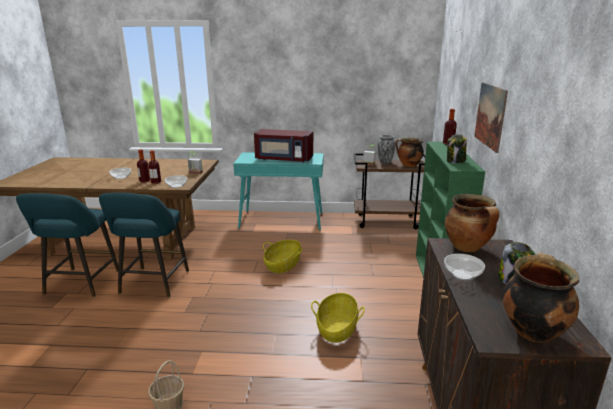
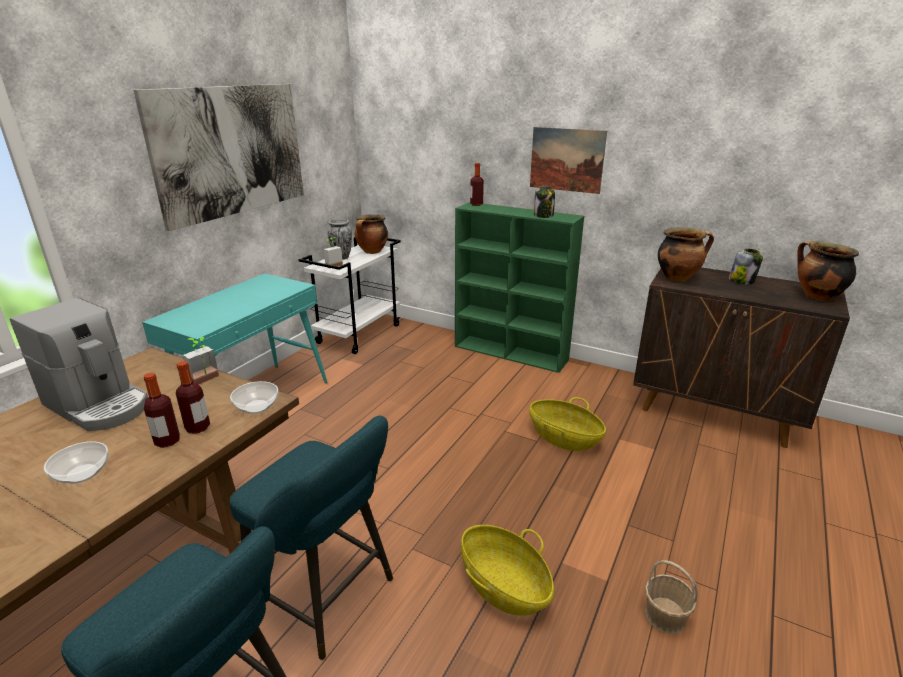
camera: 65 degrees left, 5 degrees up
red microwave [254,129,313,163] -> none
basket [263,240,303,273] -> basket moved to [461,525,554,616]
brown cart [354,153,425,229] -> white cart [299,237,401,354]
bowl [444,254,485,280] -> none
none -> coffee machine [10,298,148,431]
none -> picture [133,84,304,231]

